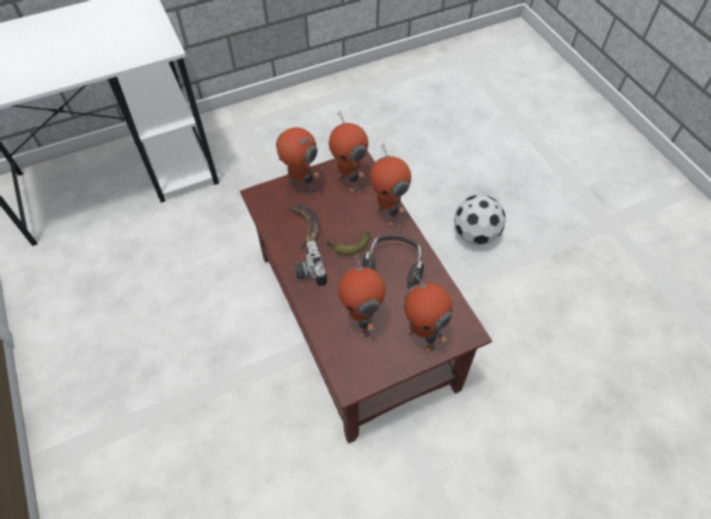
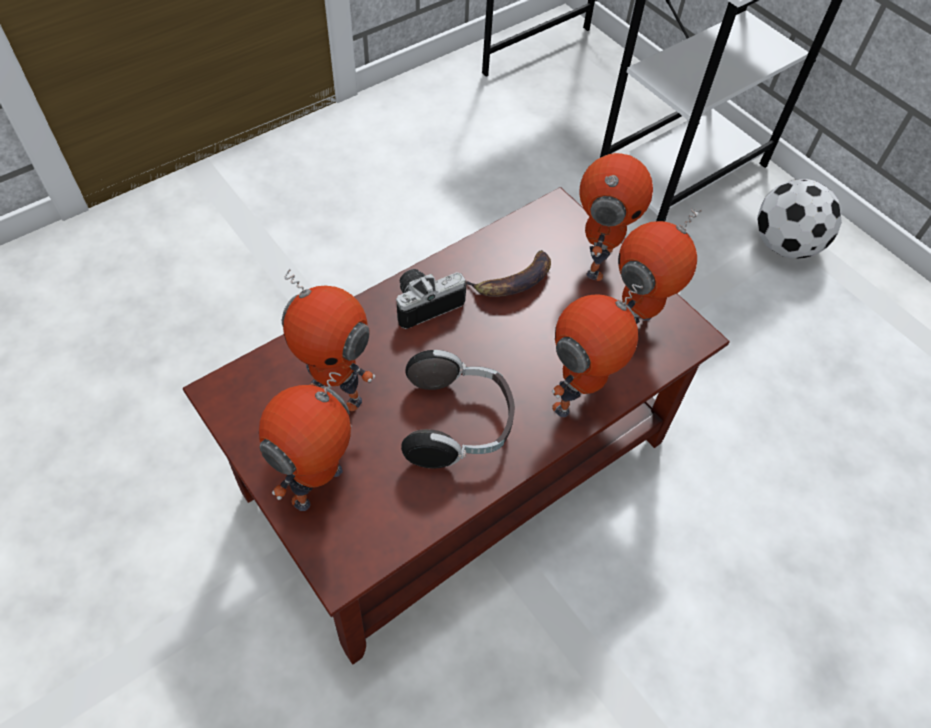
camera: 75 degrees right, 0 degrees up
banana [327,231,370,255] -> none
toy robot [338,253,386,338] -> toy robot turned 120 degrees counterclockwise [282,269,375,411]
football [454,194,506,246] -> football moved to [757,179,842,259]

